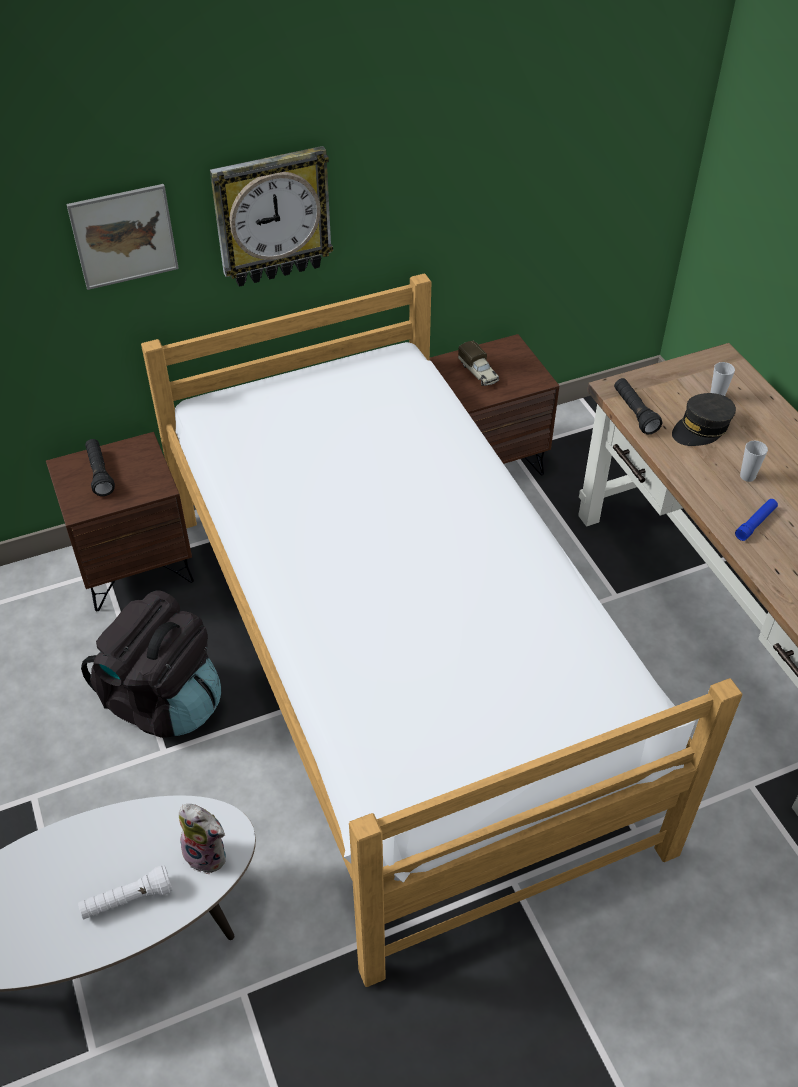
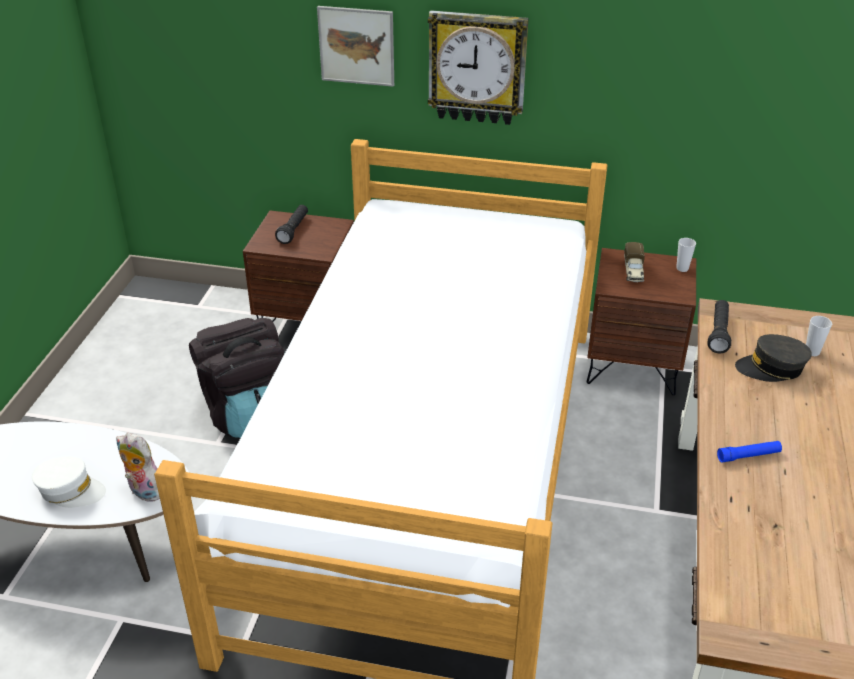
camera: 35 degrees right, 10 degrees down
white flashlight [78,865,172,919] -> white cap [32,456,106,508]
plush toy [178,804,226,874] -> plush toy turned 150 degrees clockwise [116,433,160,502]
cup [740,440,768,482] -> cup moved to [676,238,696,272]

